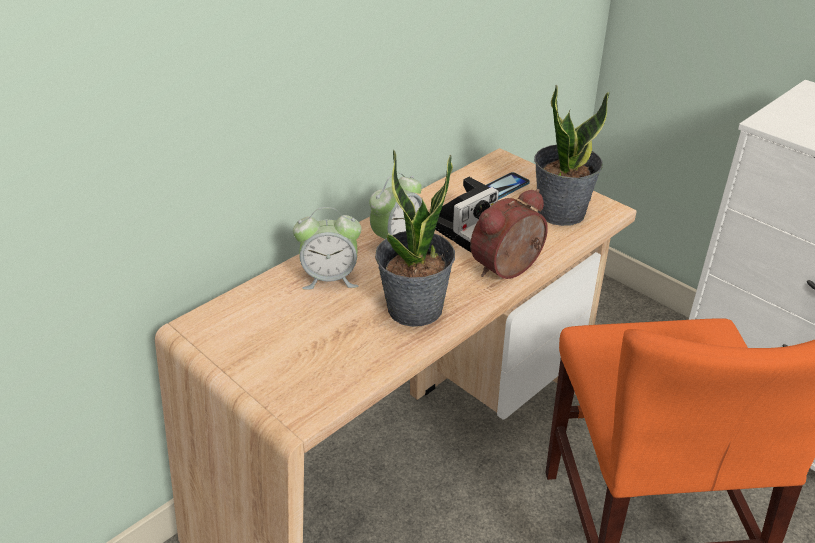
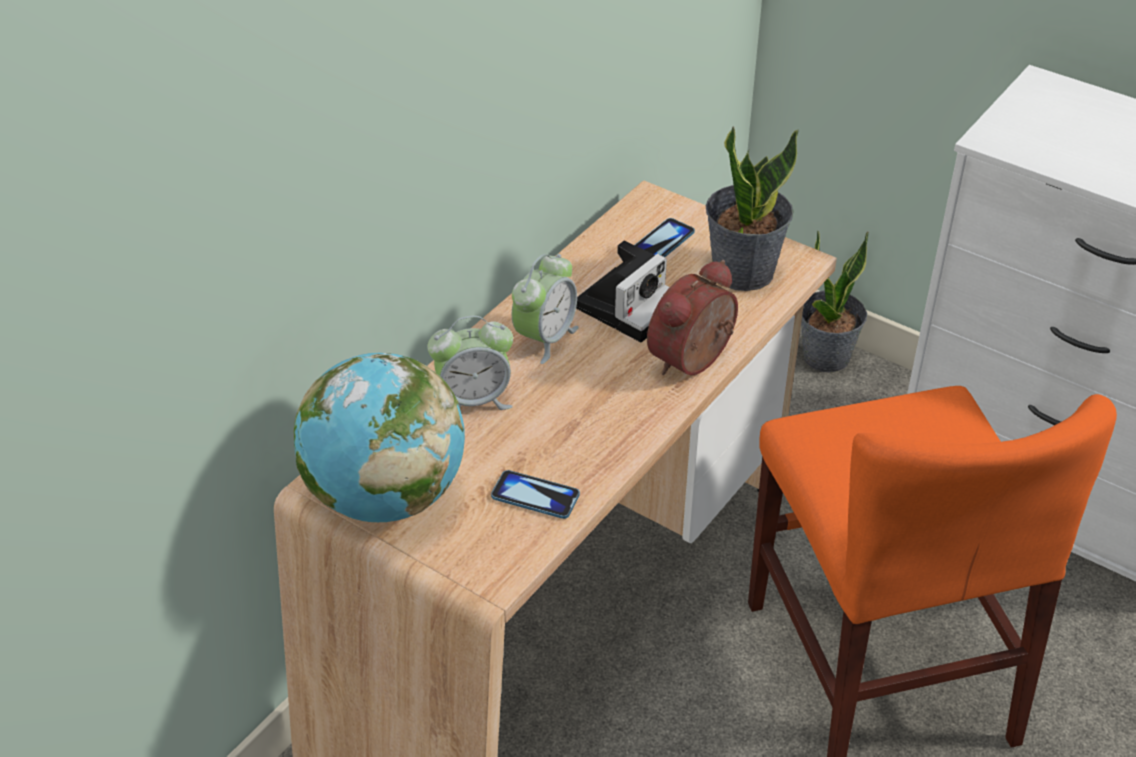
camera: 10 degrees left, 5 degrees up
potted plant [375,150,455,327] -> potted plant moved to [801,230,869,372]
none -> globe [294,353,465,522]
none -> phone [491,470,580,519]

